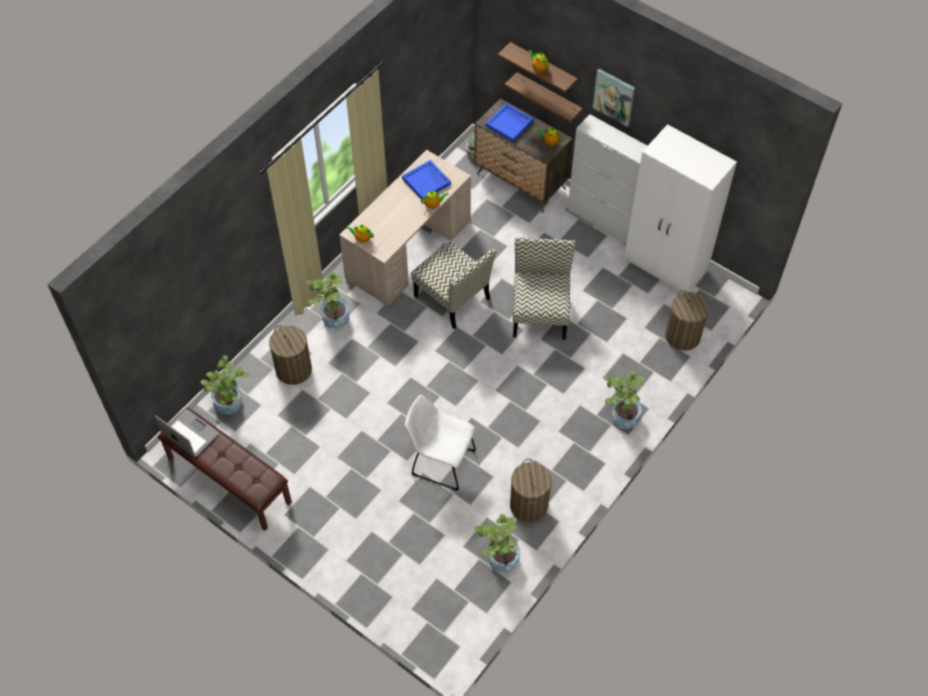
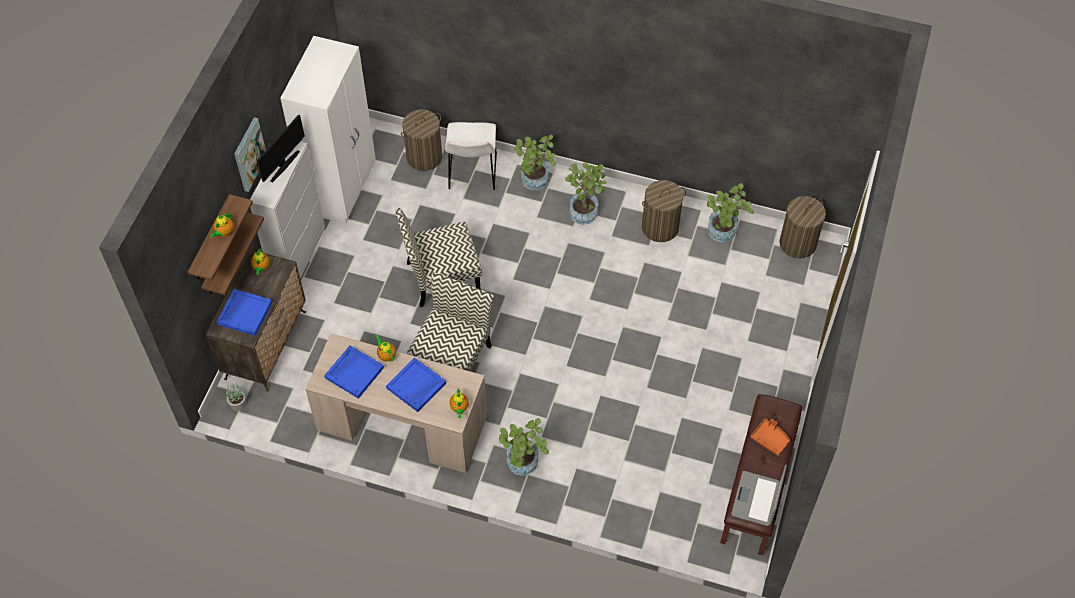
camera: 110 degrees left, 0 degrees up
potted plant [201,355,249,415] -> potted plant moved to [565,162,607,225]
laundry basket [269,325,312,385] -> laundry basket moved to [779,196,826,258]
white chair [405,395,476,491] -> white chair moved to [445,122,497,190]
none -> monitor [257,114,305,182]
none -> blue tray [386,357,446,412]
none -> orange tray [751,418,790,456]

